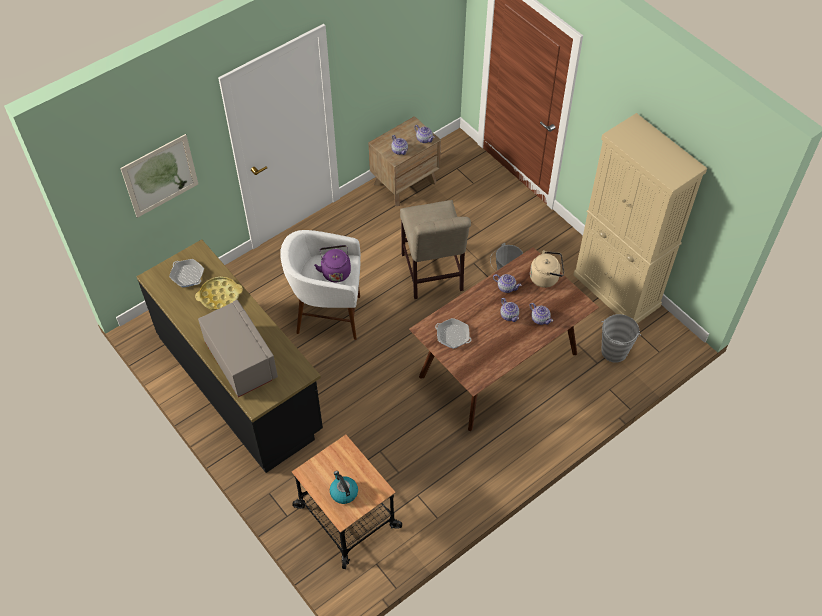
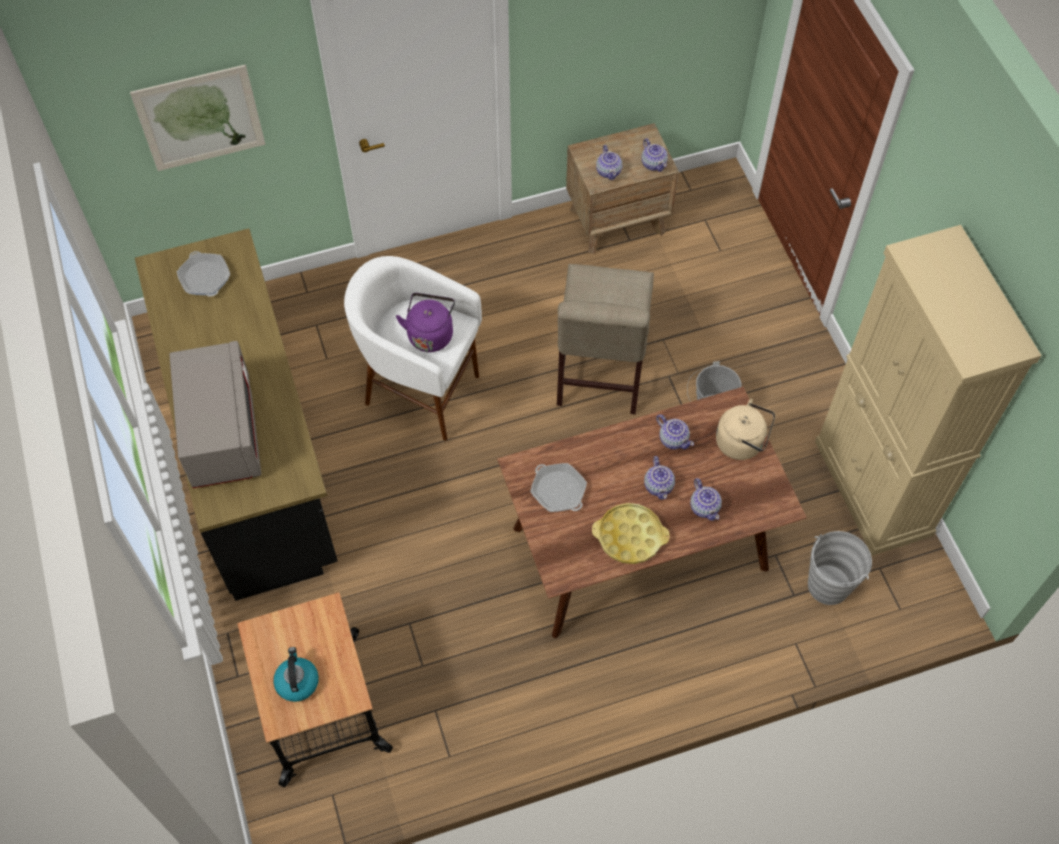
camera: 20 degrees right, 5 degrees up
yellow tray [195,277,243,310] -> yellow tray moved to [592,503,670,564]

